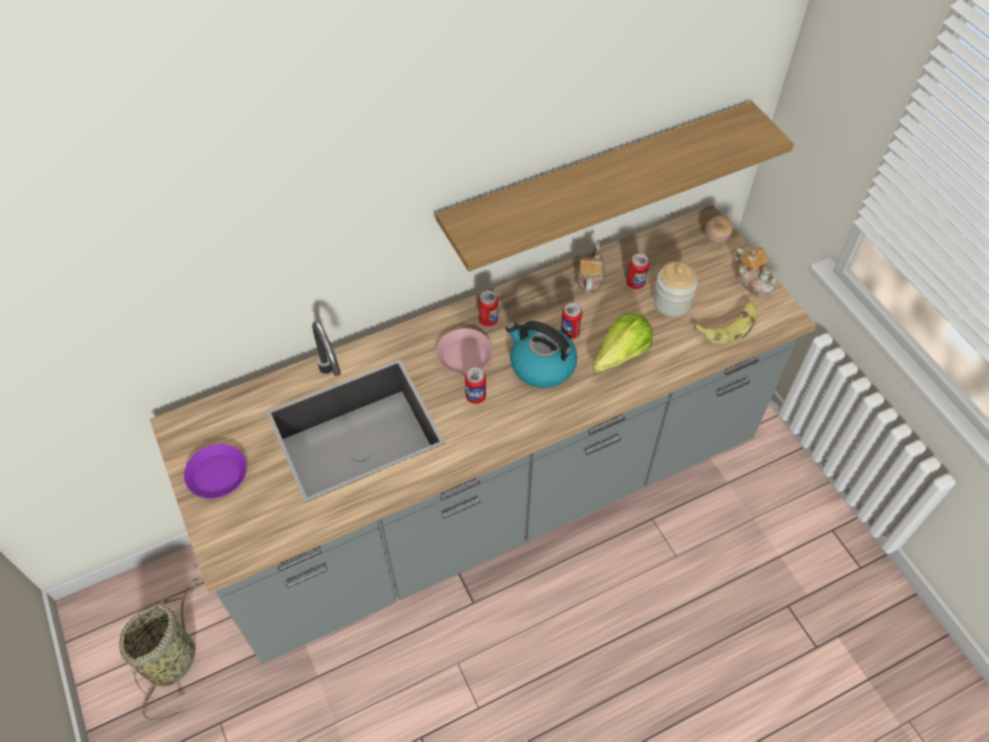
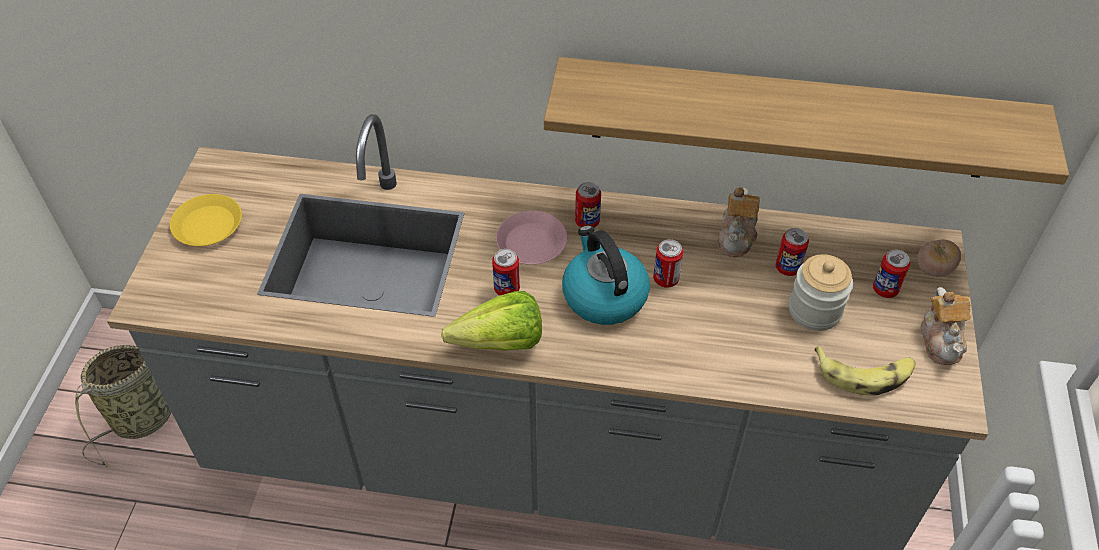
camera: 35 degrees right, 5 degrees down
purple plate [184,444,247,499] -> yellow plate [170,194,242,246]
teapot [574,241,605,293] -> teapot turned 150 degrees clockwise [717,187,760,257]
lettuce [593,313,653,373] -> lettuce moved to [441,291,542,351]
none -> can [873,250,910,298]

